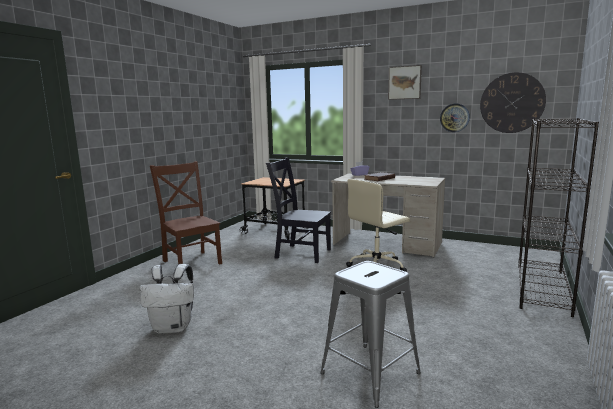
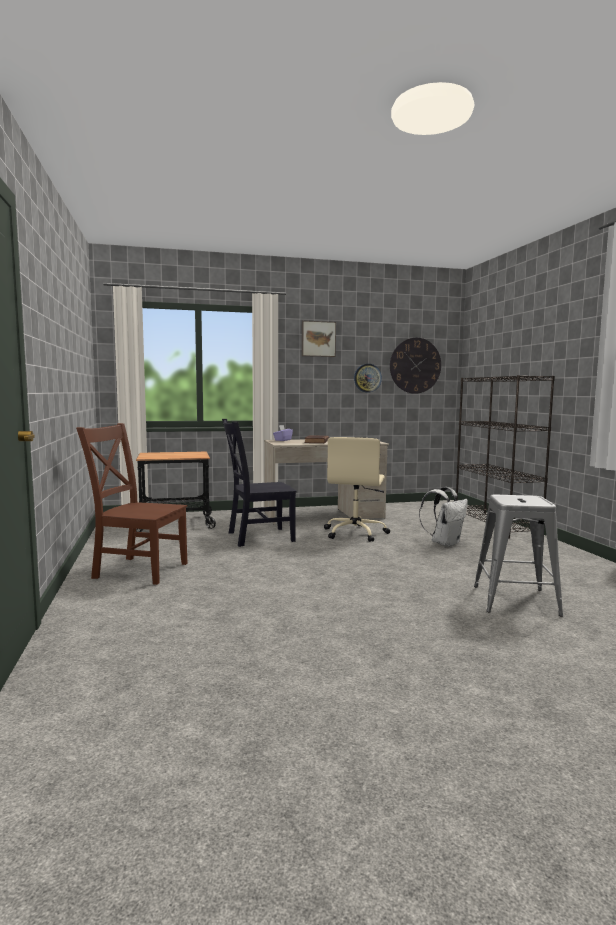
camera: 40 degrees left, 5 degrees down
white backpack [139,264,194,334] -> white backpack moved to [419,487,468,547]

